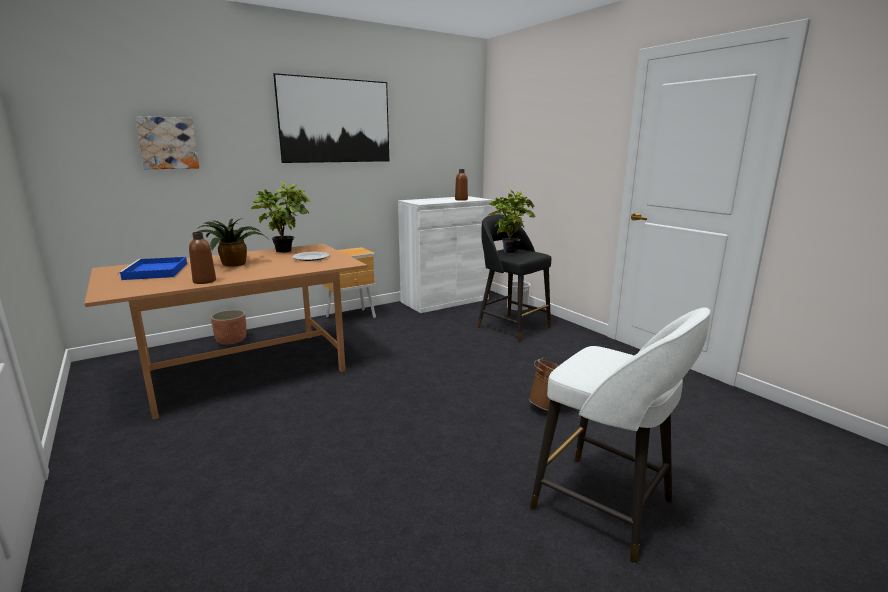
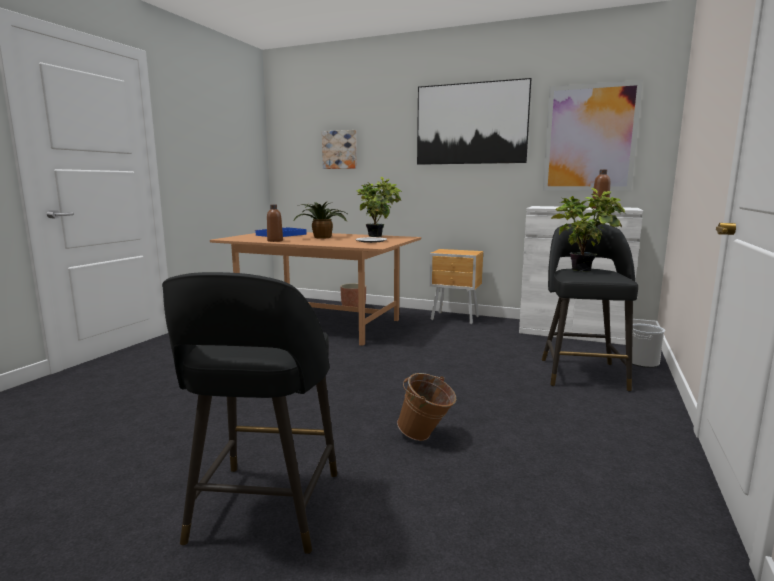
camera: 55 degrees right, 5 degrees down
white stool [530,307,710,563] -> black stool [162,272,337,554]
none -> picture [543,80,643,191]

